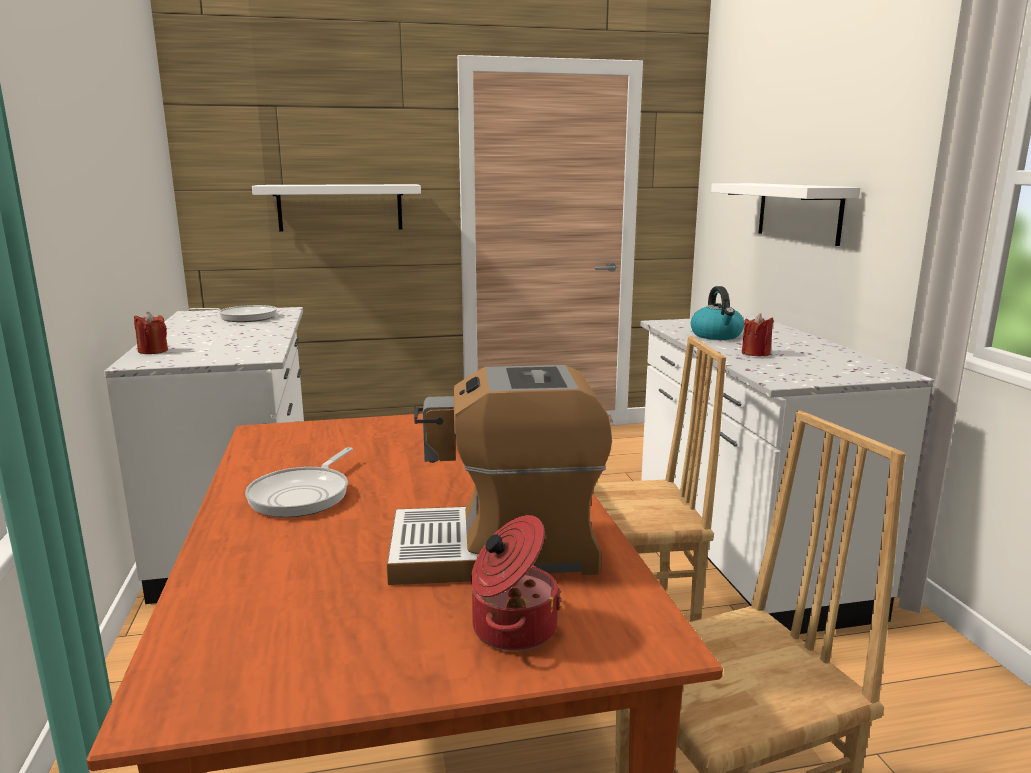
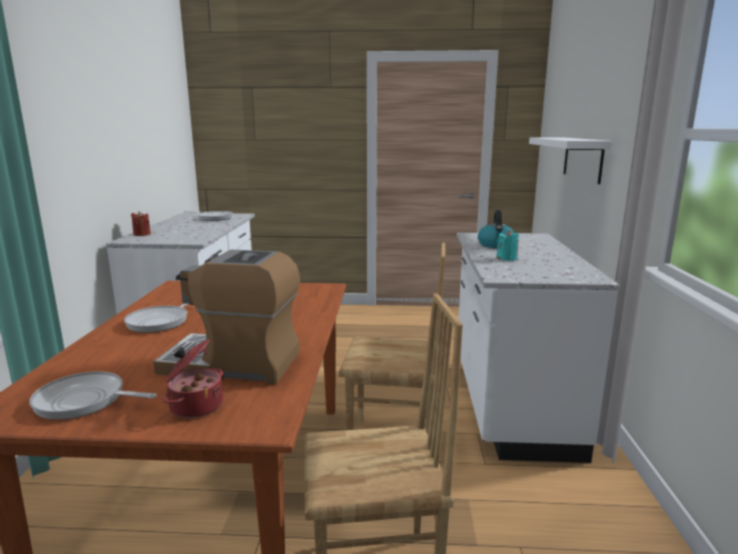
camera: 15 degrees right, 0 degrees up
white shelf [252,184,421,232] -> none
red candle [742,313,774,356] -> turquoise candle [496,230,519,261]
none -> frying pan [29,371,157,420]

